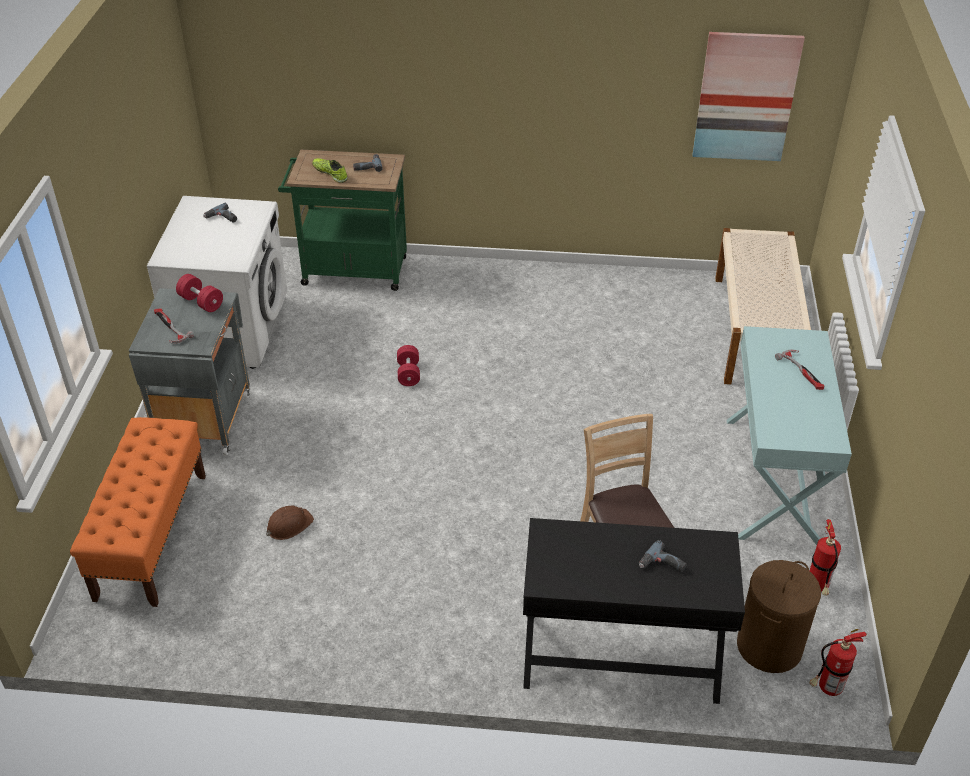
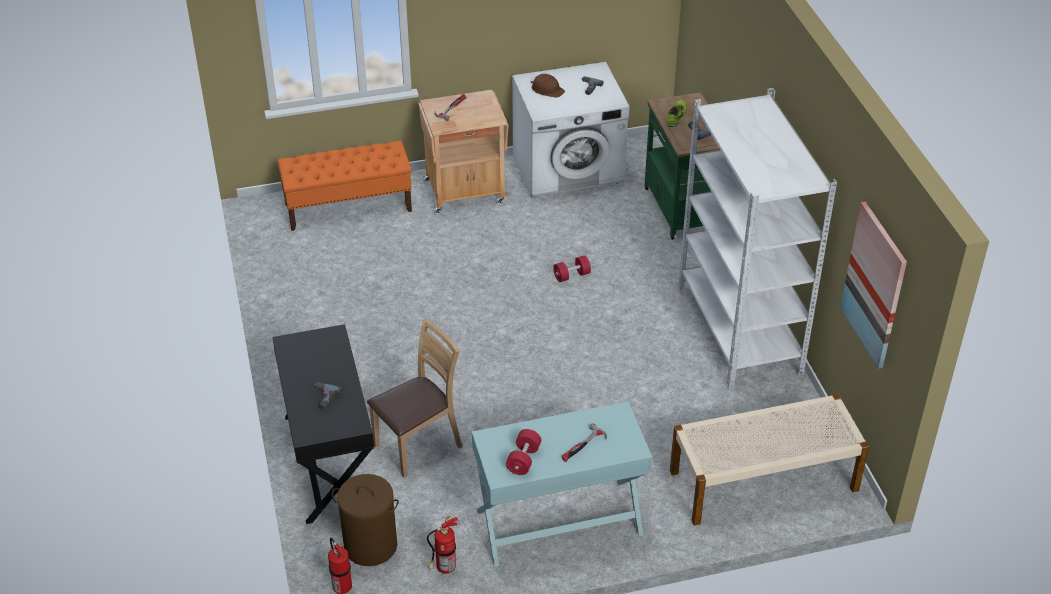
camera: 70 degrees right, 0 degrees up
grey cart [129,288,251,455] -> brown cart [418,90,509,214]
red dumbbell [176,274,223,312] -> red dumbbell moved to [506,429,541,475]
brown hard hat [266,506,314,540] -> brown hard hat moved to [531,74,565,98]
none -> white bookcase [678,88,837,389]

